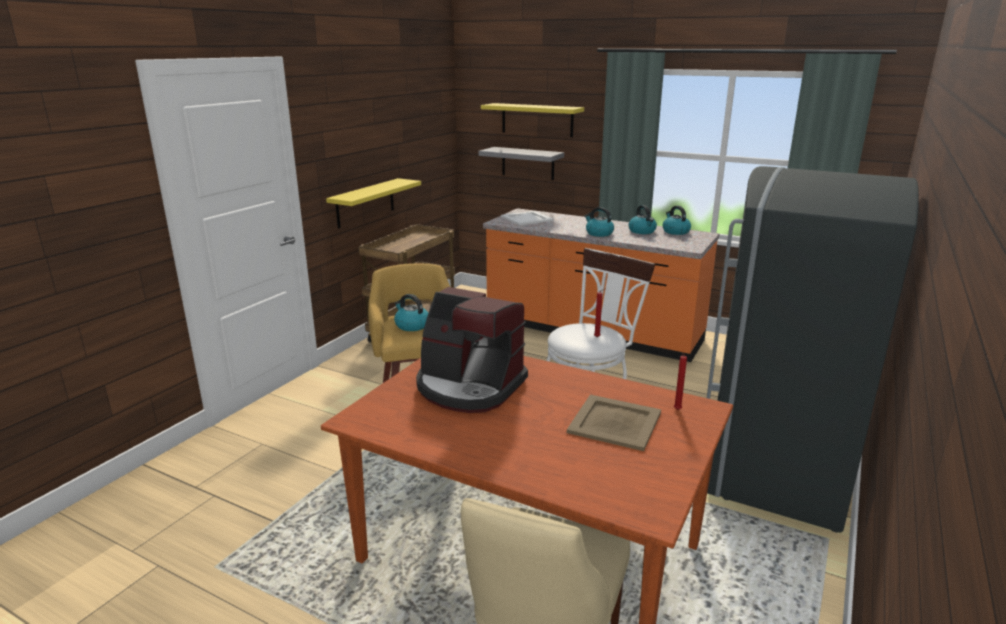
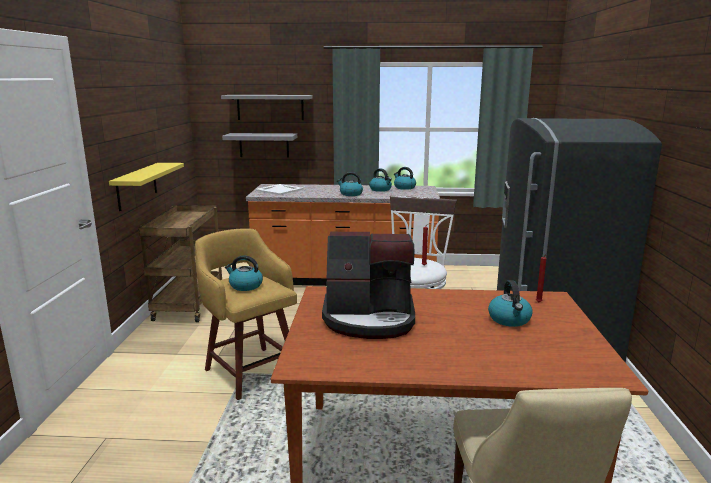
camera: 25 degrees left, 5 degrees down
yellow shelf [481,103,584,137] -> grey shelf [221,95,313,120]
beige tray [567,395,661,451] -> kettle [488,280,533,327]

